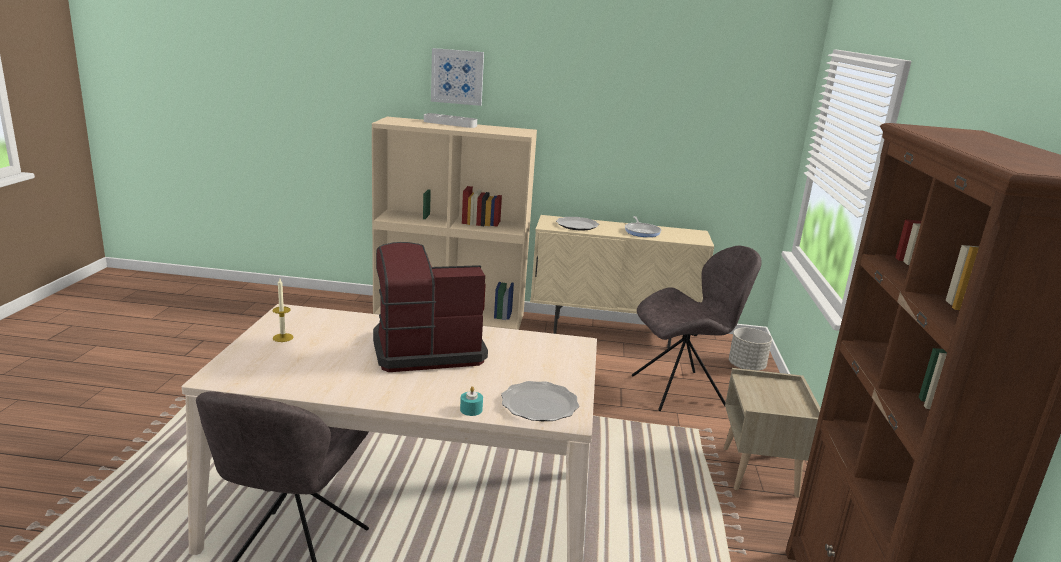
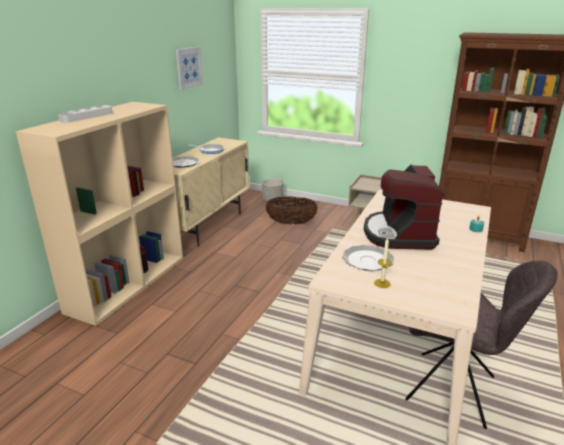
camera: 70 degrees left, 5 degrees up
picture [431,48,484,106] -> picture moved to [176,47,203,90]
plate [501,381,579,421] -> plate moved to [342,245,394,271]
grey chair [632,246,761,411] -> basket [266,197,318,224]

